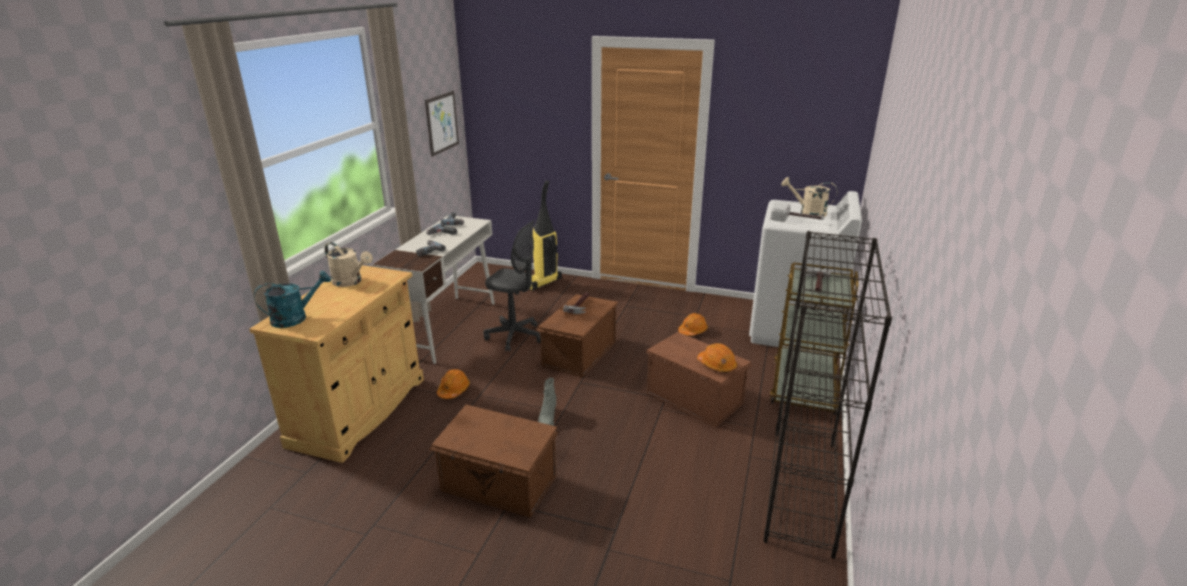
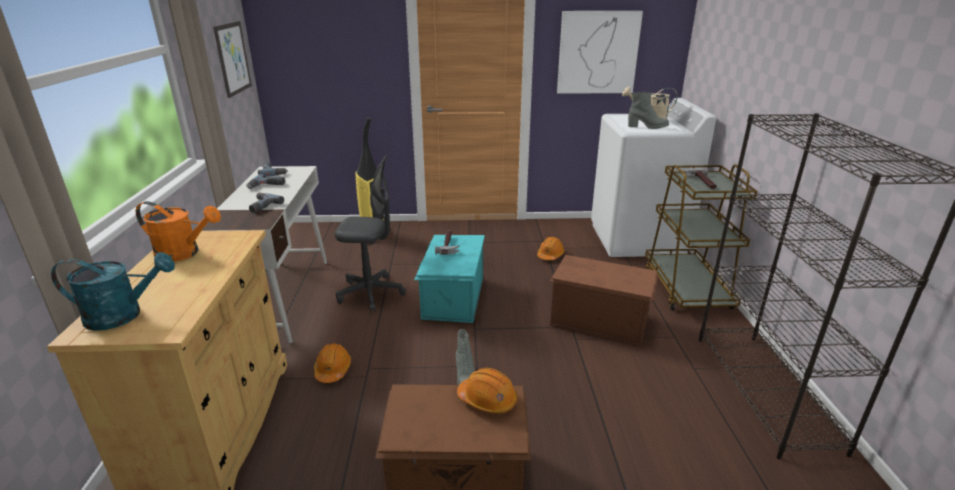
camera: 20 degrees left, 0 degrees up
turquoise watering can [254,271,331,328] -> turquoise watering can turned 45 degrees clockwise [51,252,175,331]
beige watering can [325,242,373,287] -> orange watering can [136,201,221,262]
brown storage box [536,294,618,378] -> turquoise storage box [414,235,485,323]
orange hard hat [697,343,737,373] -> orange hard hat moved to [457,368,518,413]
hammer [771,202,824,222] -> grey boot [628,92,669,129]
none -> picture [557,11,643,94]

